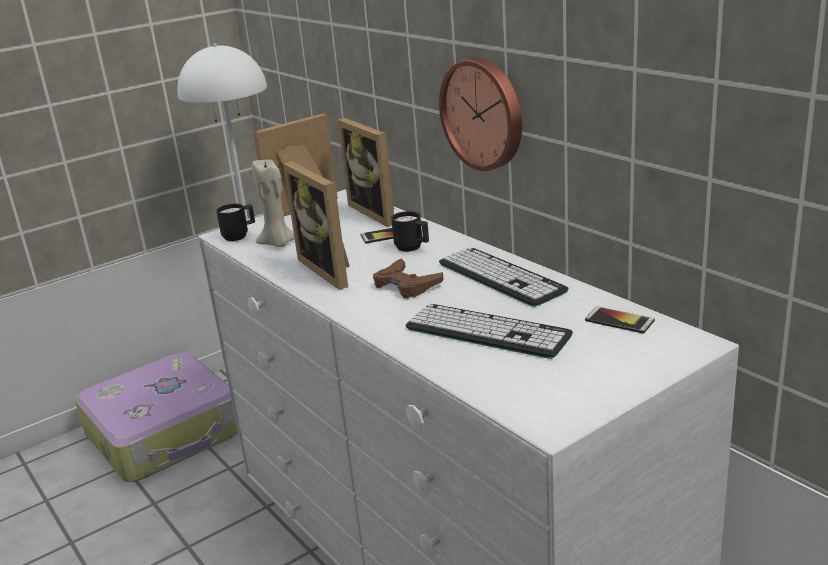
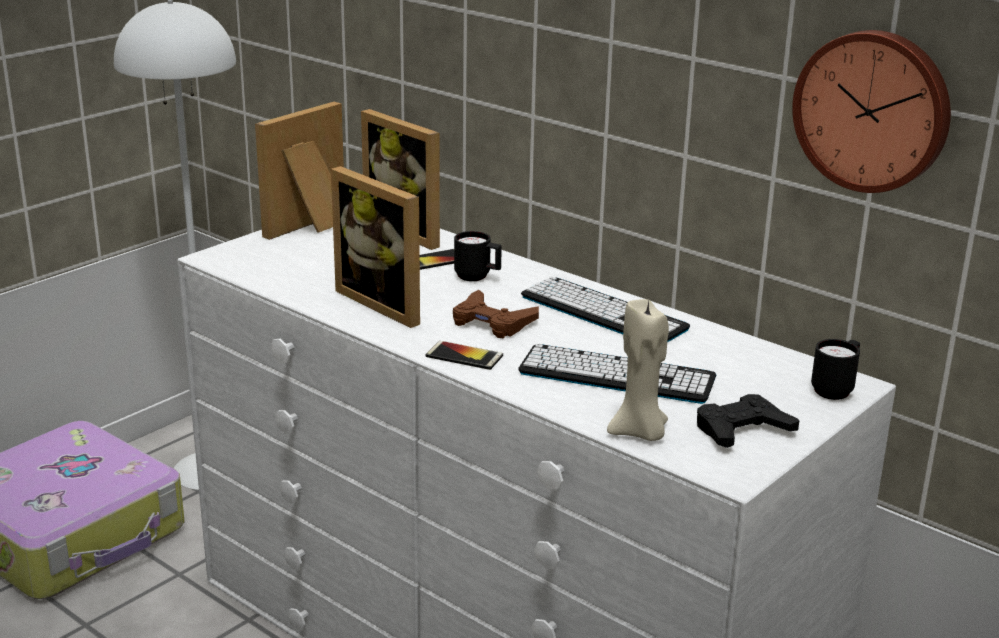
camera: 15 degrees left, 0 degrees up
black mug [216,204,255,241] -> black mug moved to [811,339,860,400]
beige candle [252,159,295,247] -> beige candle moved to [607,299,669,441]
wall clock [439,58,522,171] -> wall clock moved to [792,30,951,193]
phone [585,307,655,334] -> phone moved to [426,341,503,370]
none -> black game controller [697,394,799,448]

